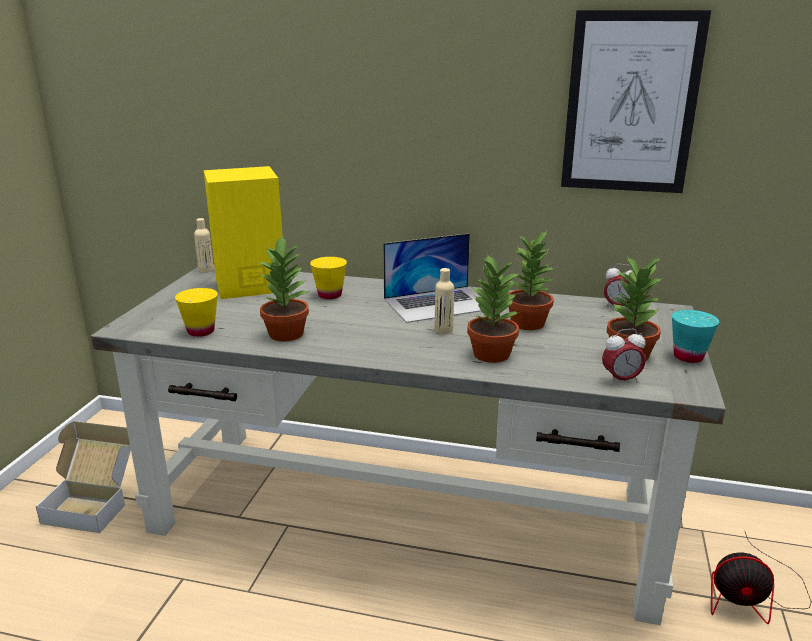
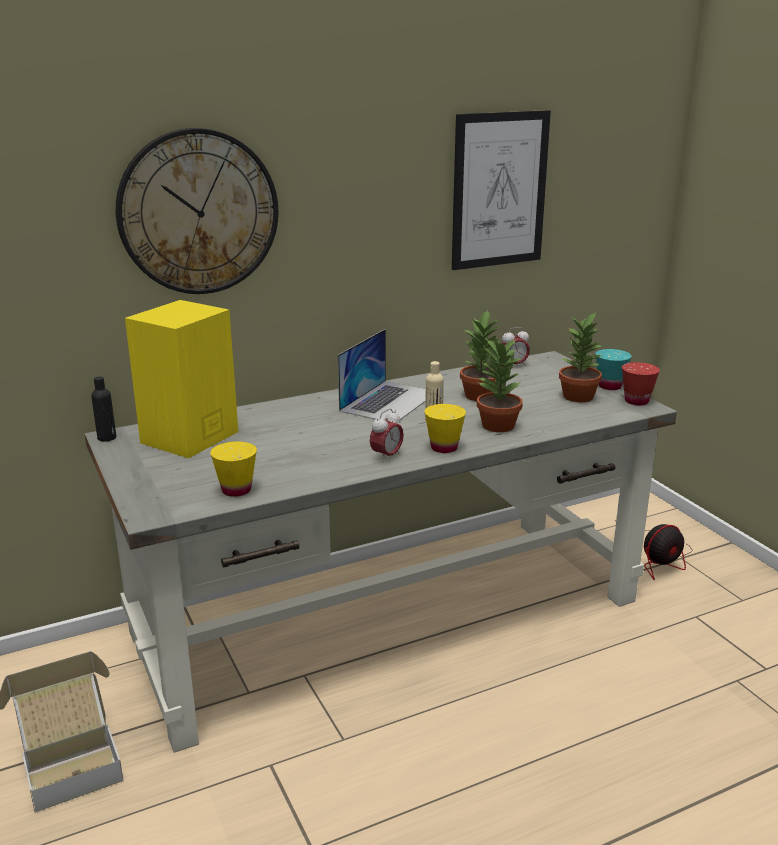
camera: 40 degrees left, 0 degrees up
beige bottle [194,218,214,273] -> black bottle [91,377,116,442]
potted plant [257,235,309,342] -> none
yellow cup [310,257,347,299] -> yellow cup moved to [424,404,466,453]
alarm clock [602,329,646,385] -> alarm clock moved to [370,409,404,462]
none -> wall clock [116,128,279,294]
none -> red cup [622,362,660,405]

